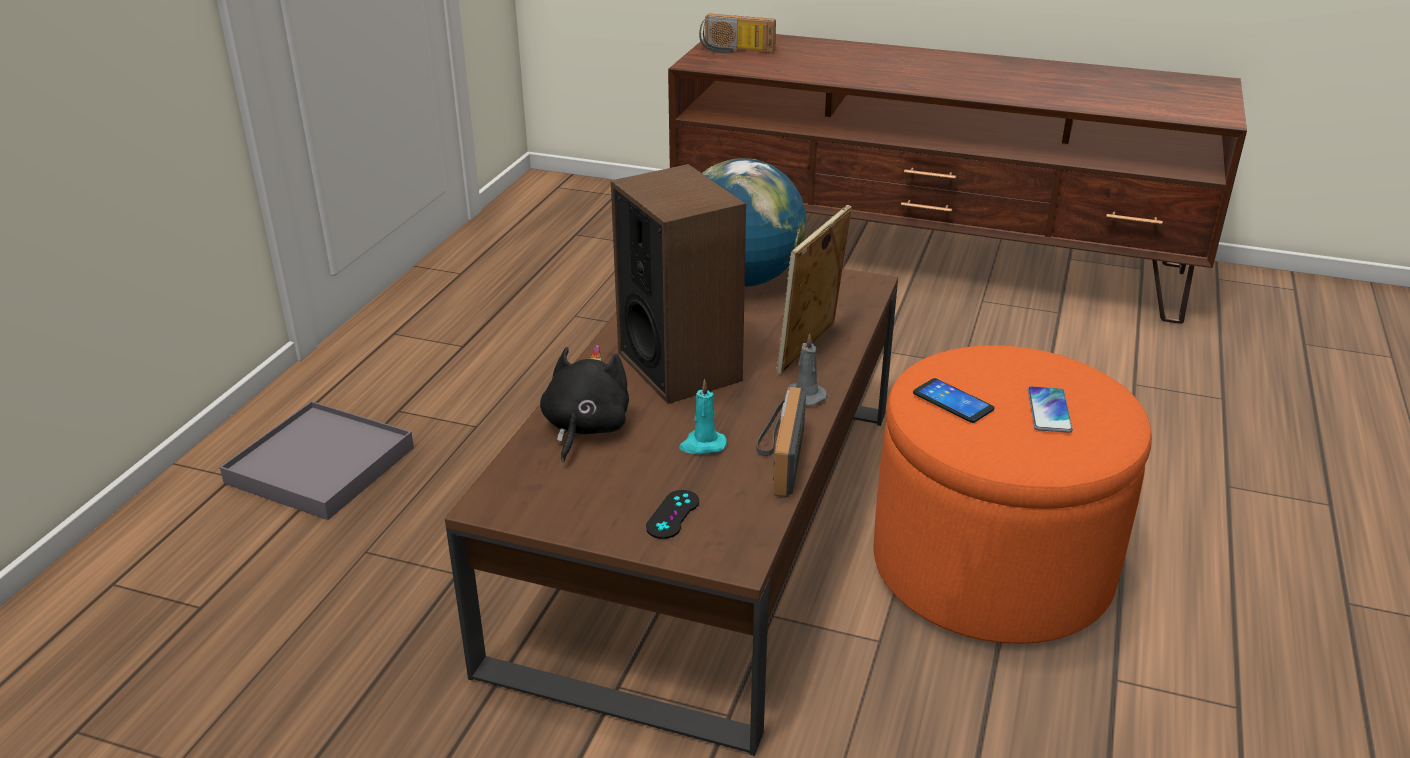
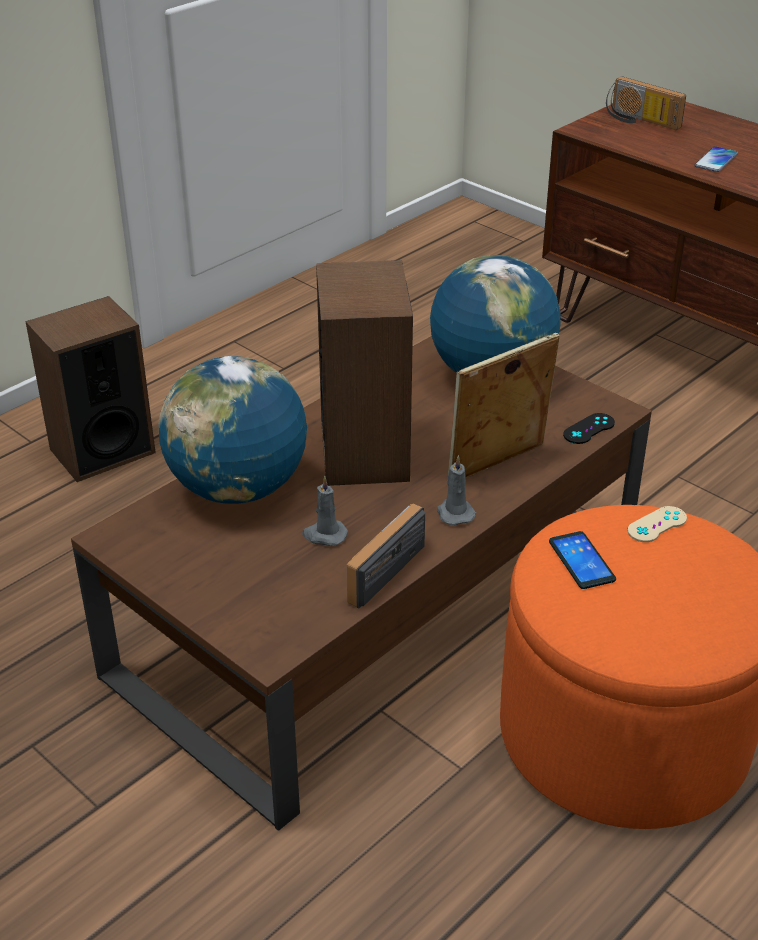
camera: 25 degrees right, 5 degrees up
grey tray [220,401,414,520] -> speaker [25,296,156,482]
black plush toy [540,345,629,462] -> globe [158,356,307,504]
black game controller [646,490,699,539] -> black game controller moved to [563,413,615,444]
turquoise candle [679,379,727,454] -> grey candle [302,476,348,546]
phone [1028,386,1073,433] -> phone moved to [694,146,738,172]
none -> beige game controller [627,506,687,542]

